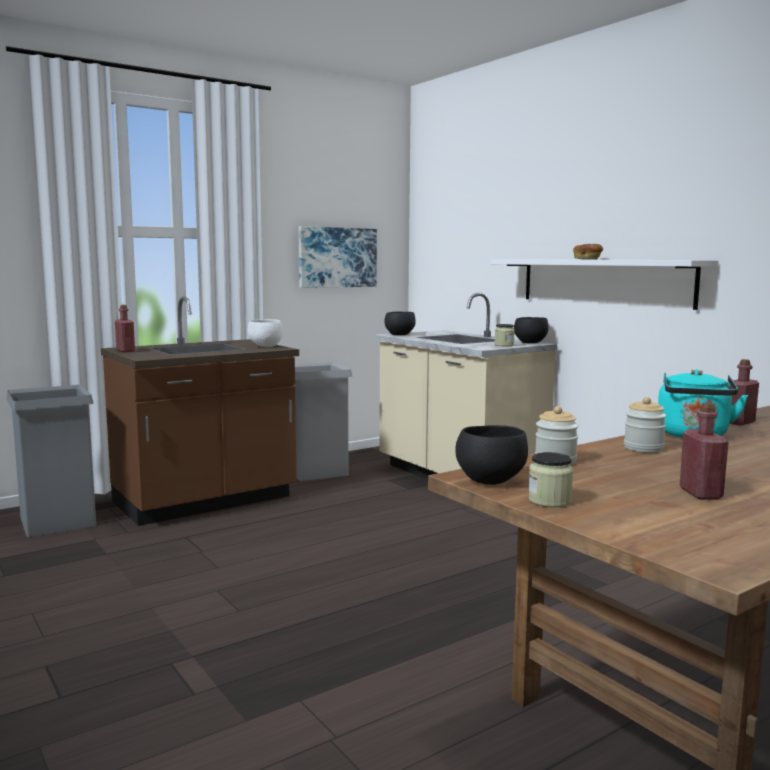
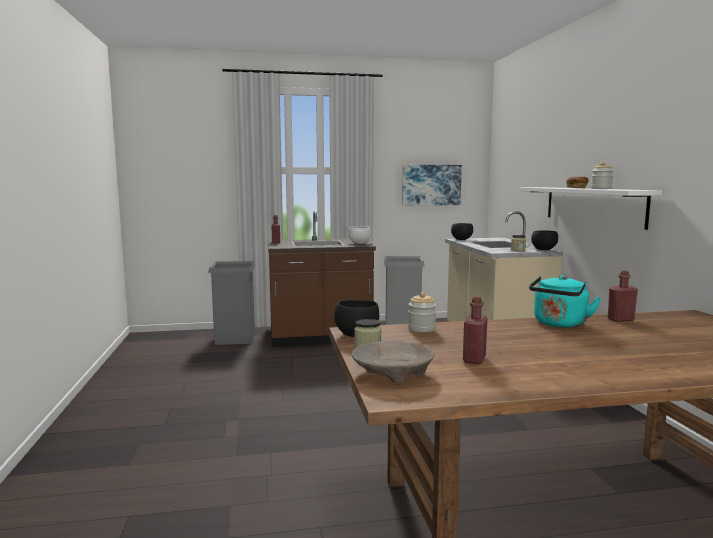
camera: 25 degrees right, 0 degrees up
jar [624,397,667,452] -> jar moved to [591,162,613,189]
none -> beige bowl [352,340,435,383]

